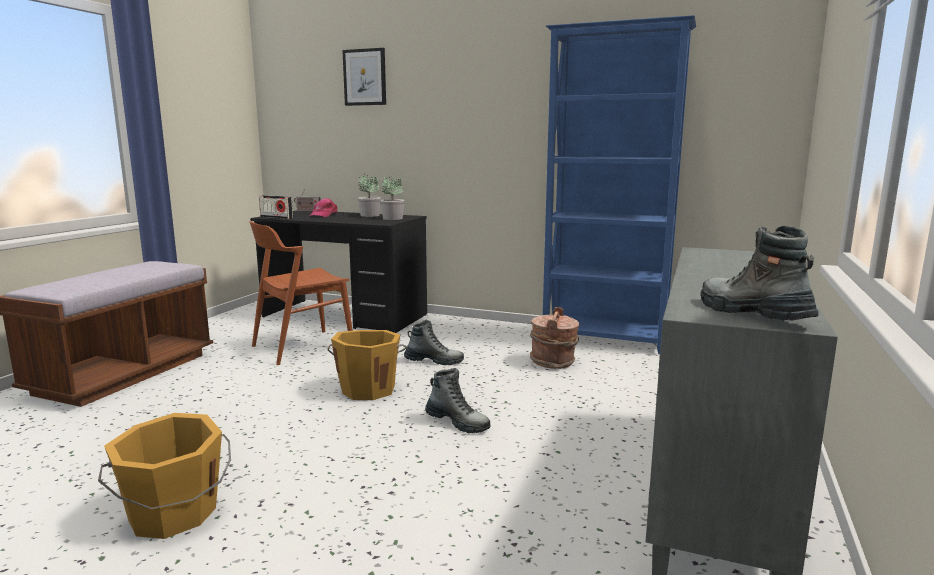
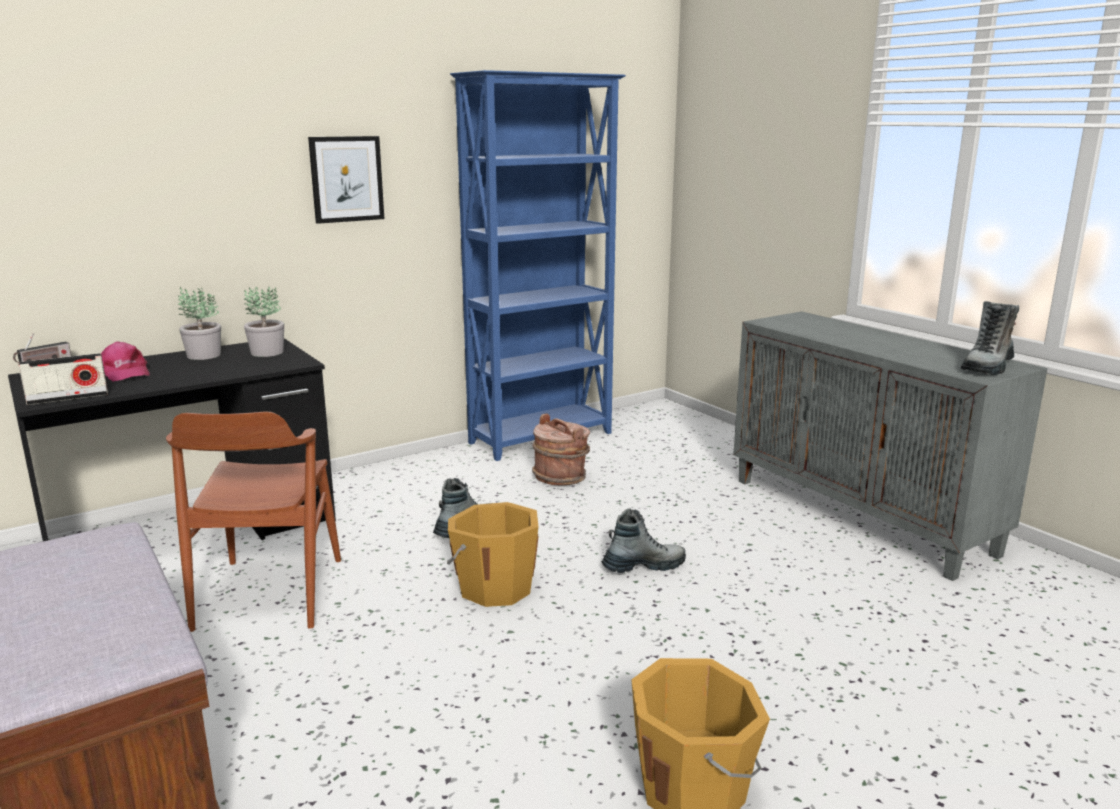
camera: 55 degrees left, 5 degrees up
picture [342,48,386,106] -> picture moved to [308,136,384,224]
boot [701,226,819,321] -> boot turned 60 degrees counterclockwise [961,301,1019,375]

